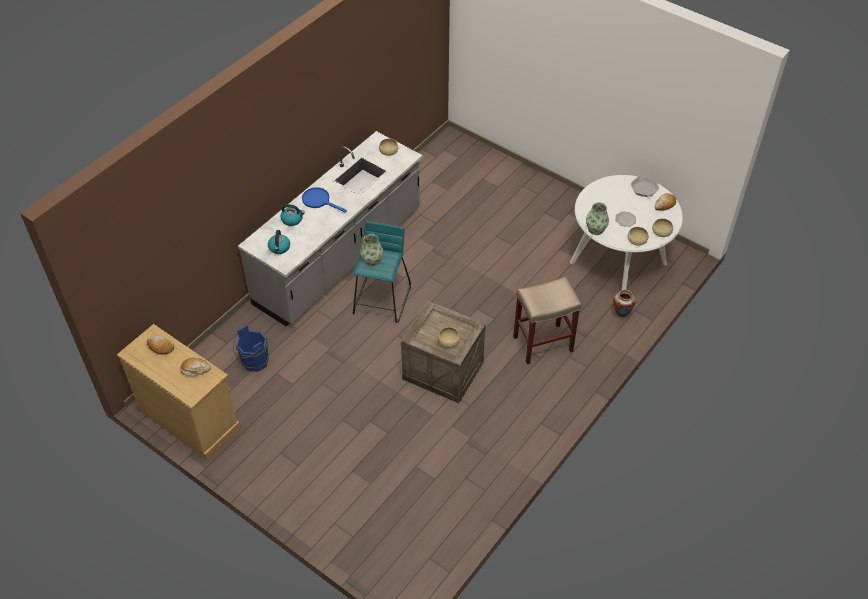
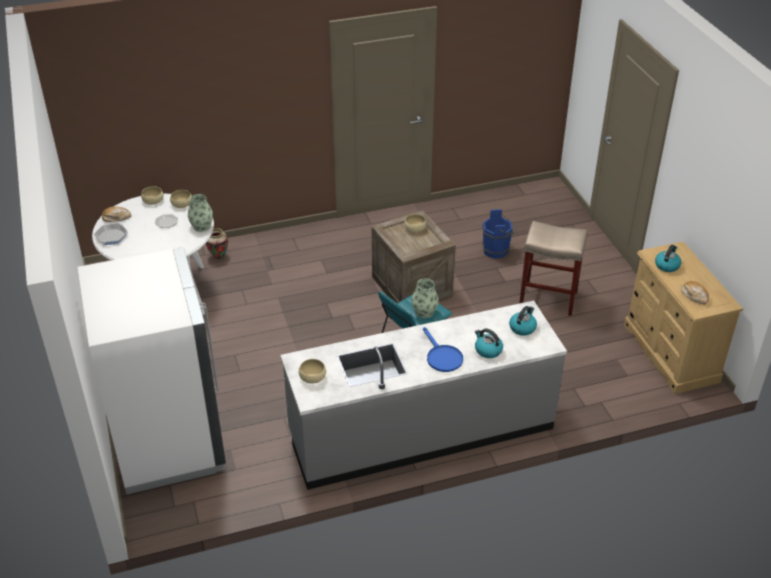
camera: 145 degrees left, 10 degrees down
bread [180,358,211,376] -> kettle [655,245,681,272]
blue bucket [233,325,269,372] -> blue bucket moved to [482,209,516,258]
beige stool [513,277,581,364] -> beige stool moved to [519,221,588,316]
none -> white fridge [78,247,226,495]

